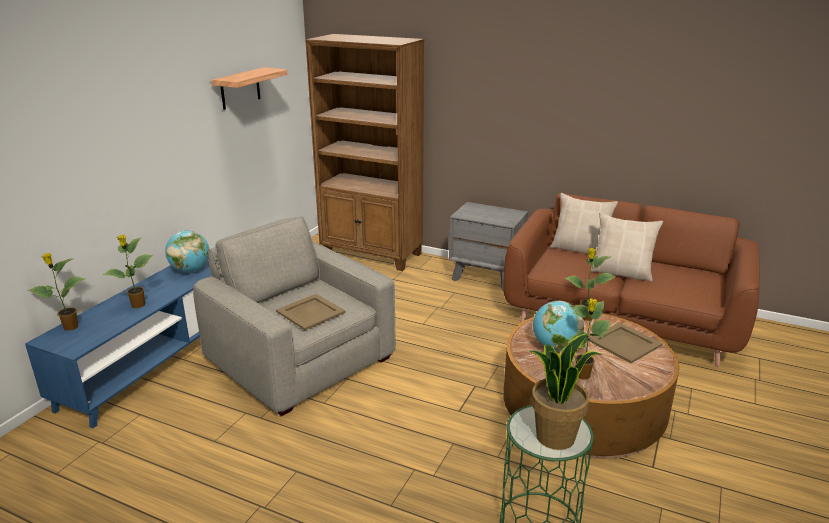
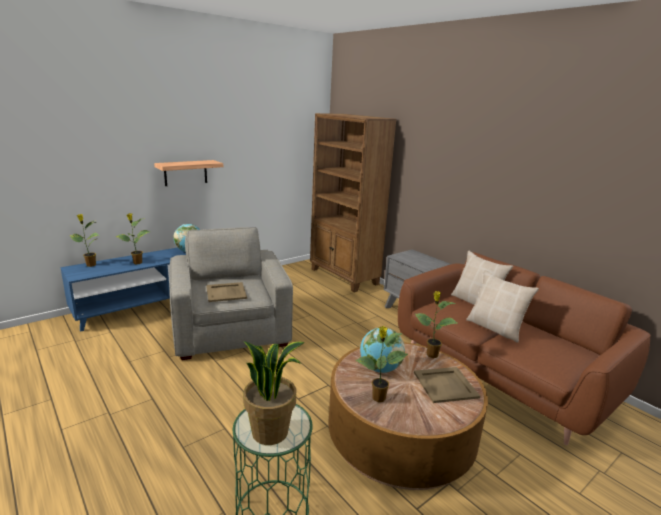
camera: 25 degrees right, 5 degrees down
shelf [212,67,287,110] -> shelf moved to [154,160,223,186]

